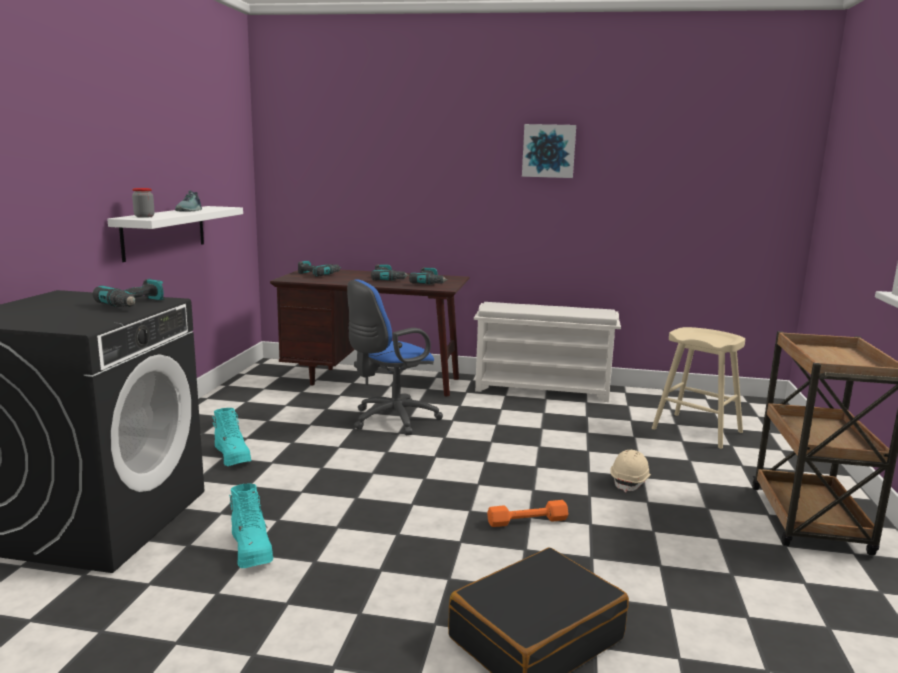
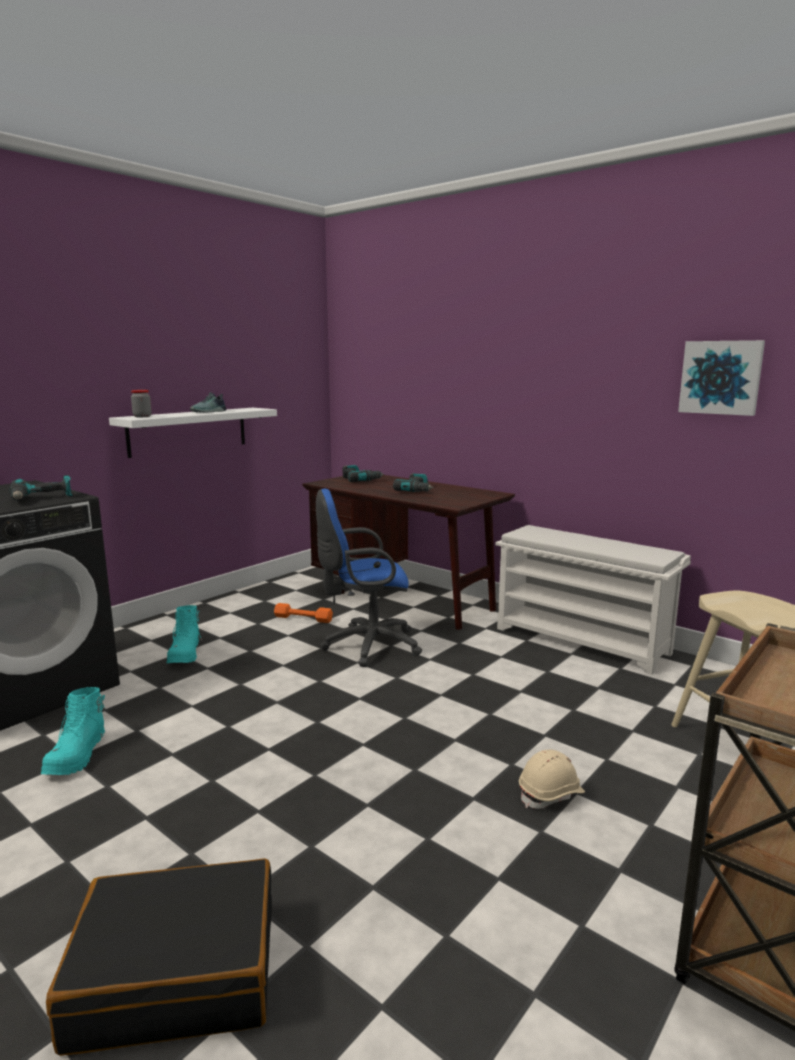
camera: 30 degrees right, 0 degrees up
power drill [409,267,448,284] -> none
orange dumbbell [487,500,569,527] -> orange dumbbell moved to [274,603,333,623]
picture [522,124,576,178] -> picture moved to [678,340,765,416]

